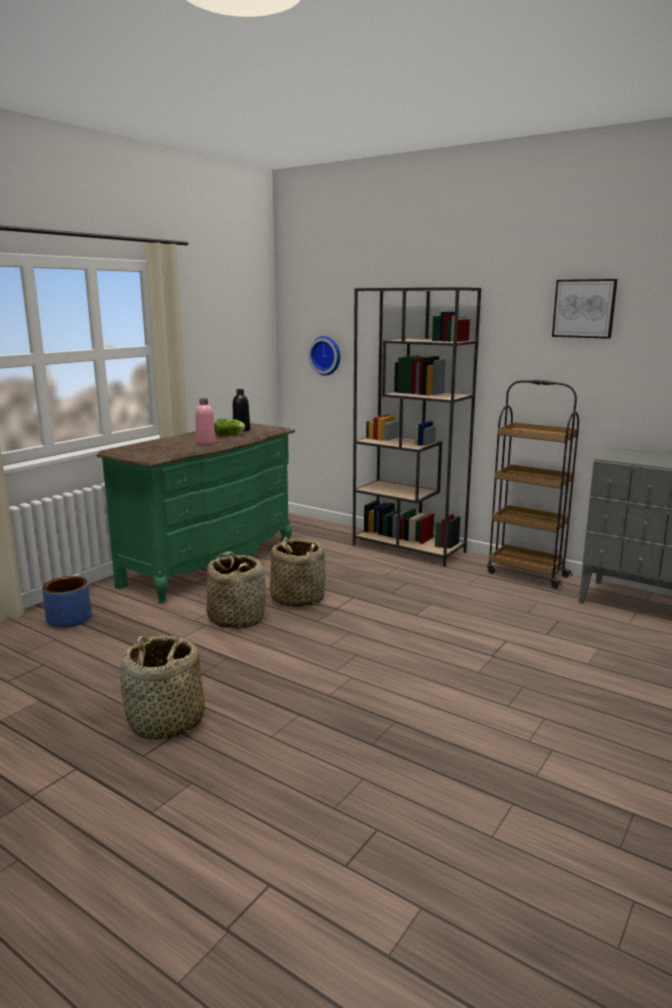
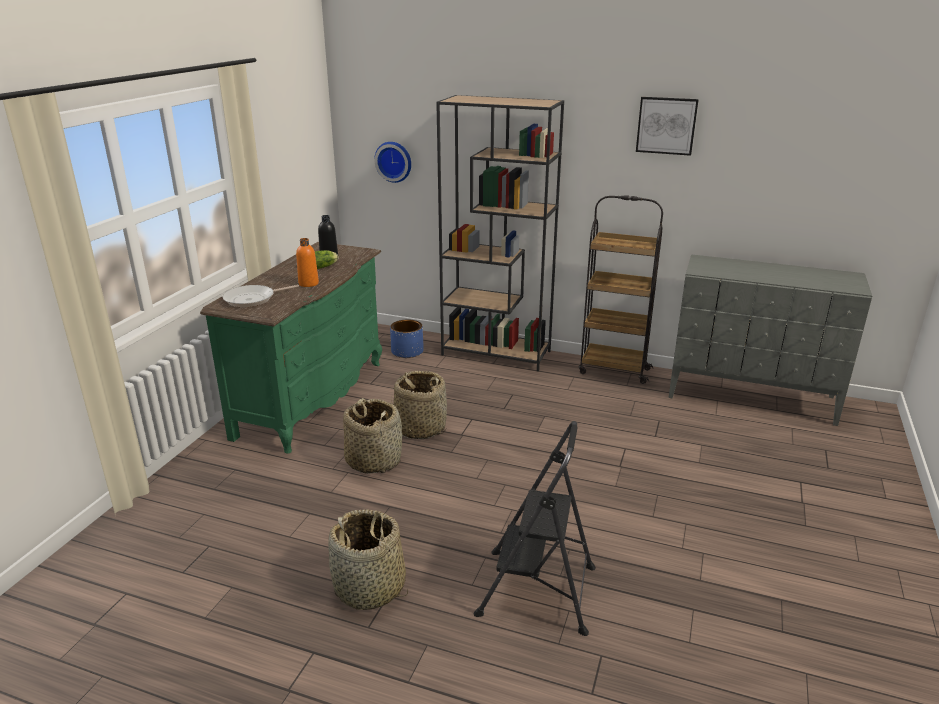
camera: 15 degrees left, 10 degrees up
blue planter [42,576,92,628] -> blue planter moved to [390,319,424,358]
pink bottle [195,398,216,445] -> orange bottle [296,238,319,287]
none -> frying pan [223,285,299,307]
none -> black step ladder [474,421,596,636]

